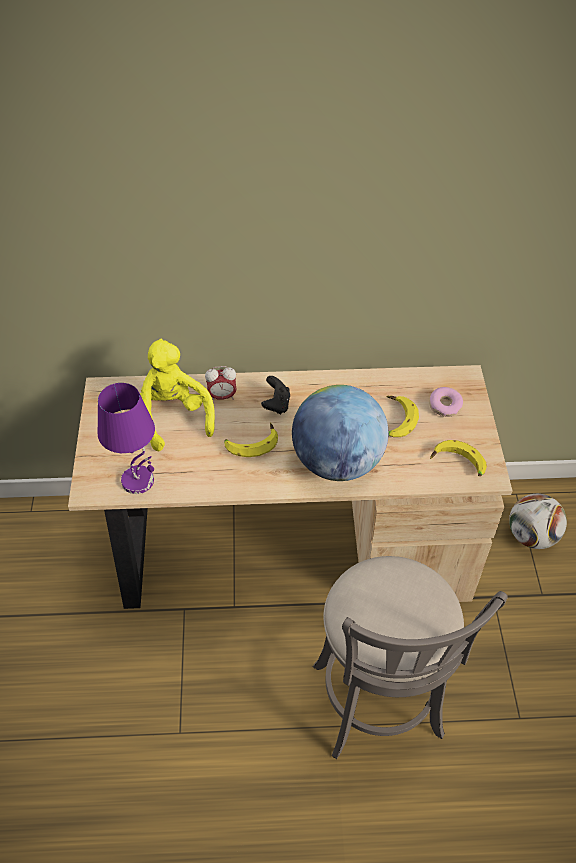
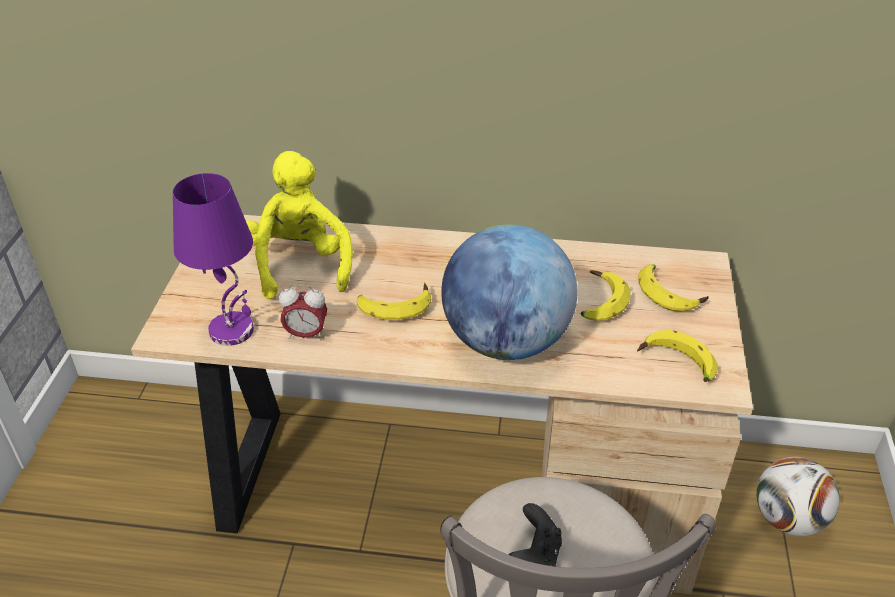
camera: 10 degrees right, 10 degrees down
alarm clock [205,366,237,400] -> alarm clock moved to [279,285,327,340]
black game controller [261,376,290,414] -> black game controller moved to [509,503,562,567]
donut [429,387,463,417] -> banana [638,264,709,311]

